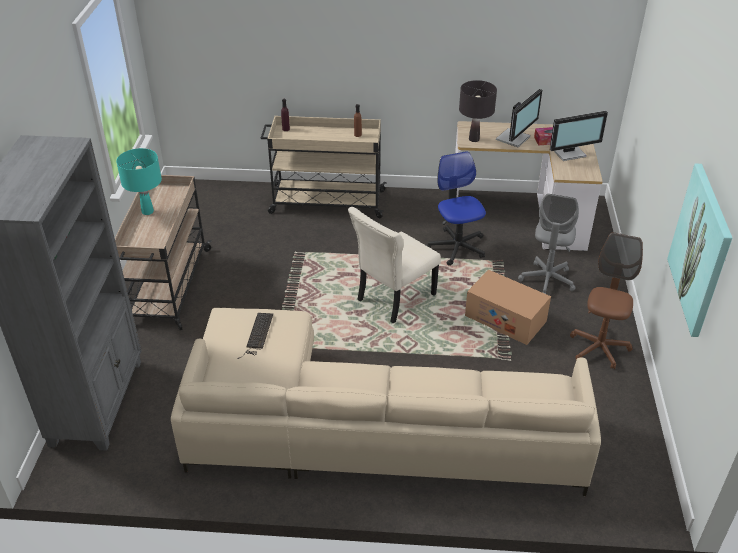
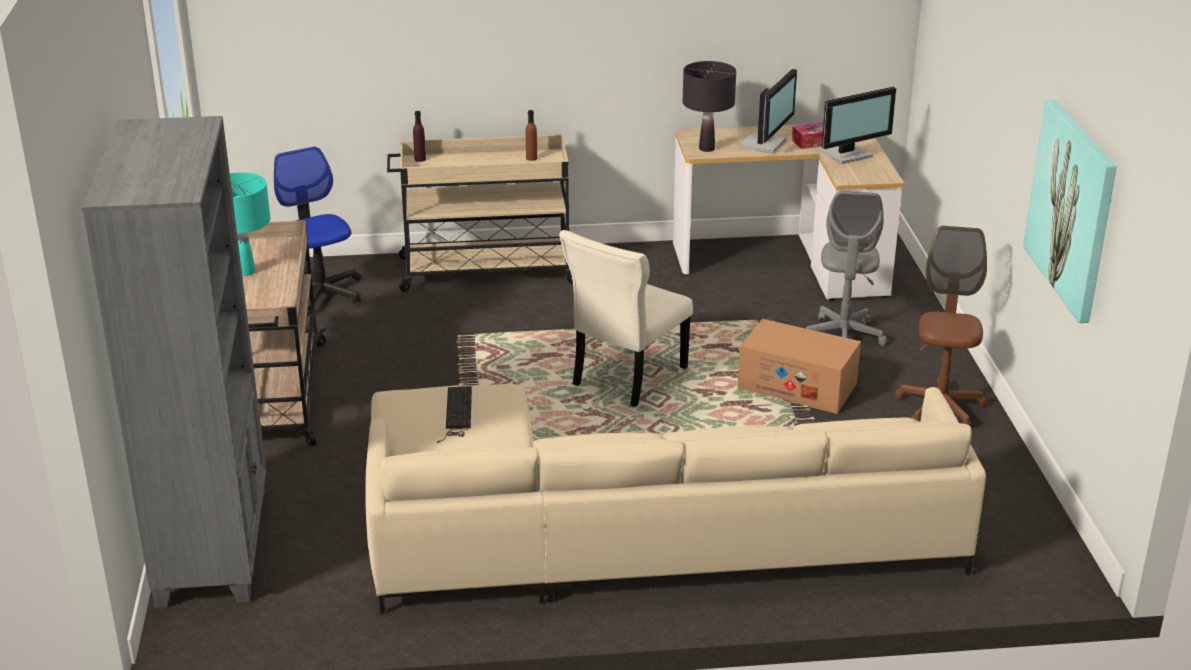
camera: 10 degrees left, 10 degrees down
office chair [425,151,486,266] -> office chair moved to [274,147,361,316]

